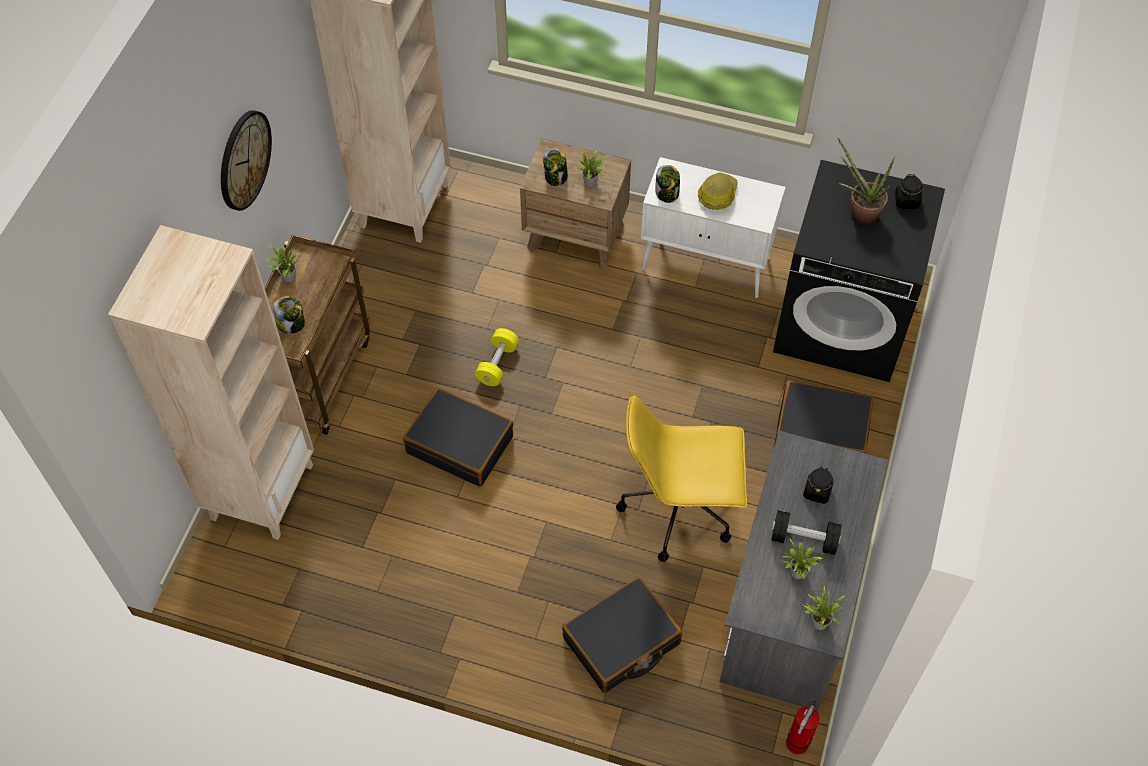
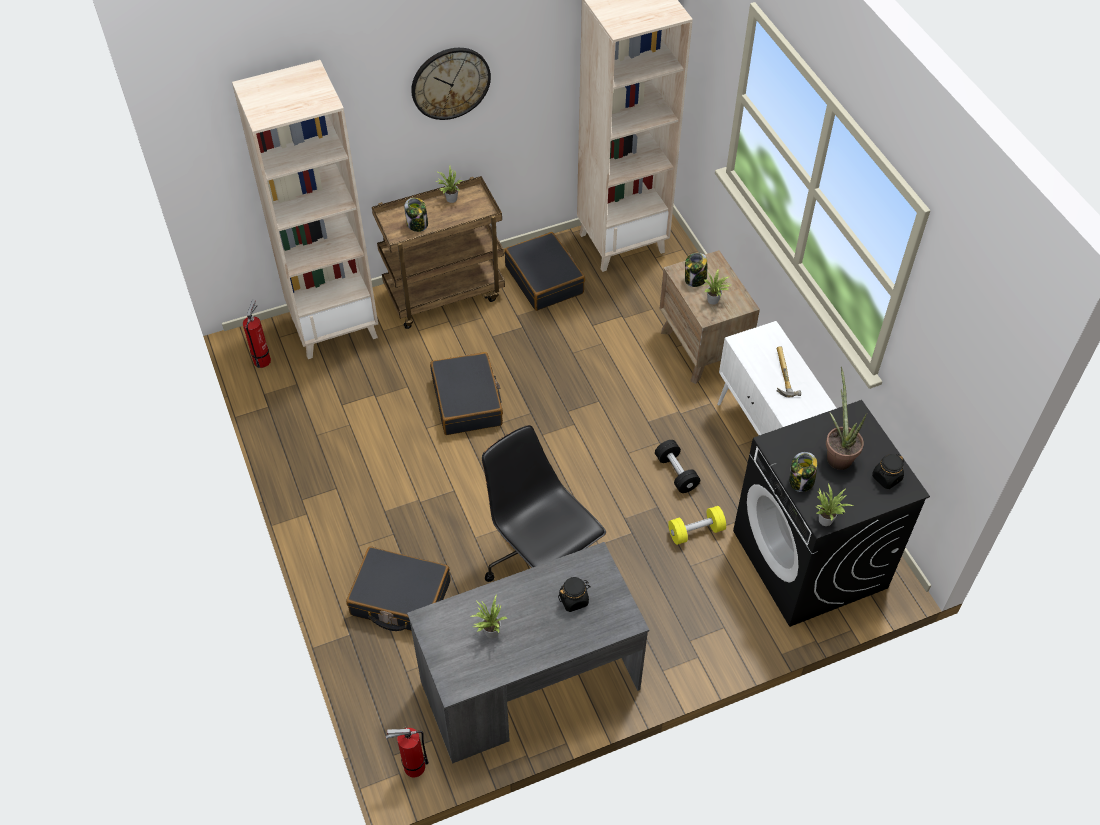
camera: 50 degrees right, 5 degrees down
yellow dumbbell [475,328,519,386] -> yellow dumbbell moved to [668,506,726,545]
yellow office chair [616,394,747,562] -> black office chair [482,425,606,582]
jar [655,165,680,203] -> jar moved to [789,452,817,492]
hard hat [698,172,738,210] -> hammer [776,346,801,397]
black dumbbell [771,510,842,555] -> black dumbbell moved to [655,440,700,493]
black suitcase [774,380,874,453] -> black suitcase moved to [504,232,585,311]
potted plant [802,586,846,630] -> potted plant moved to [816,483,853,526]
none -> fire extinguisher [243,300,271,368]

